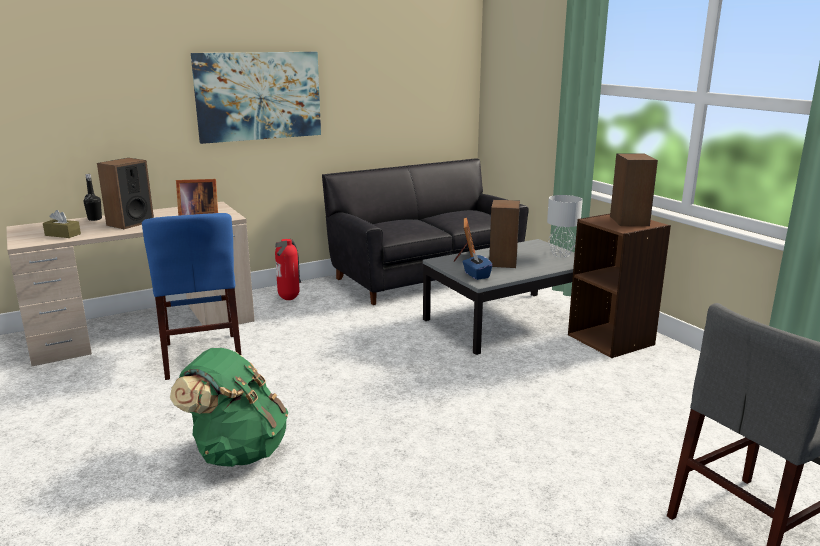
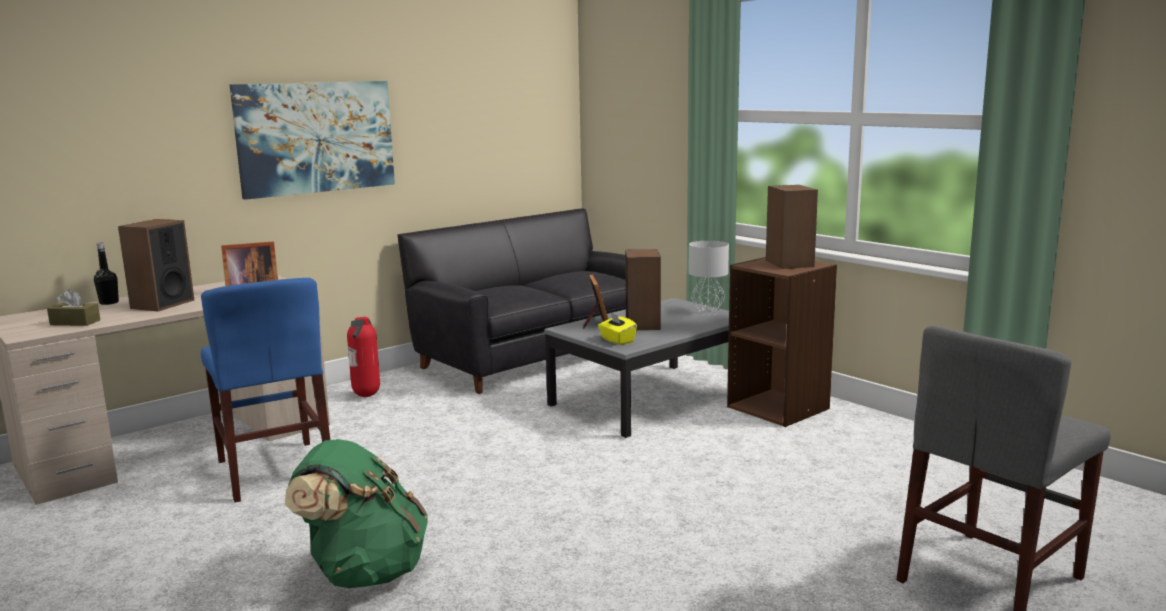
camera: 10 degrees left, 5 degrees down
blue tissue box [463,252,492,280] -> yellow tissue box [598,312,637,345]

